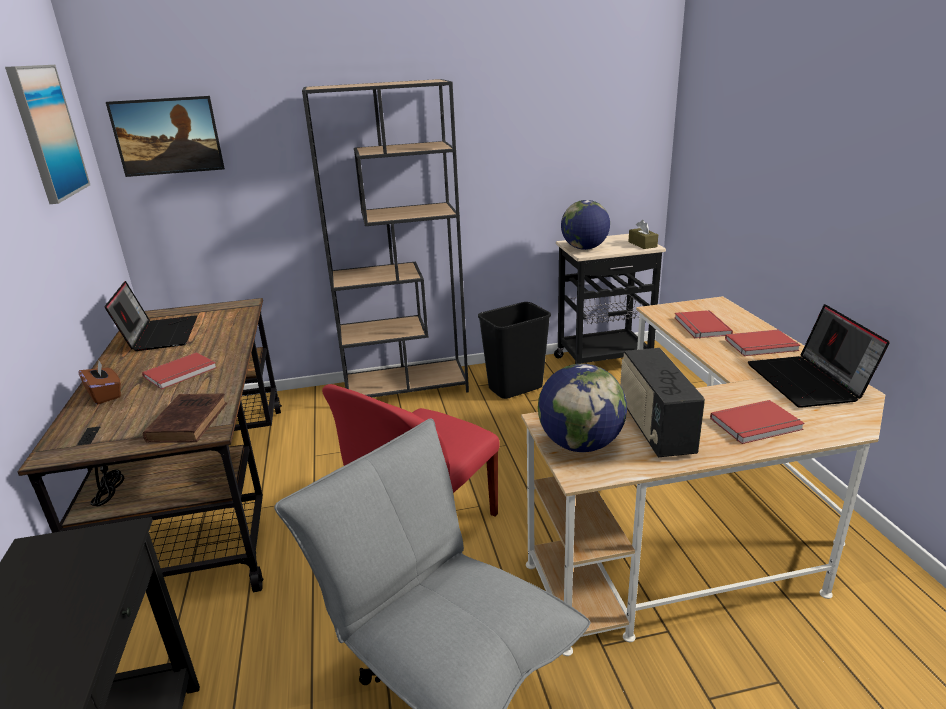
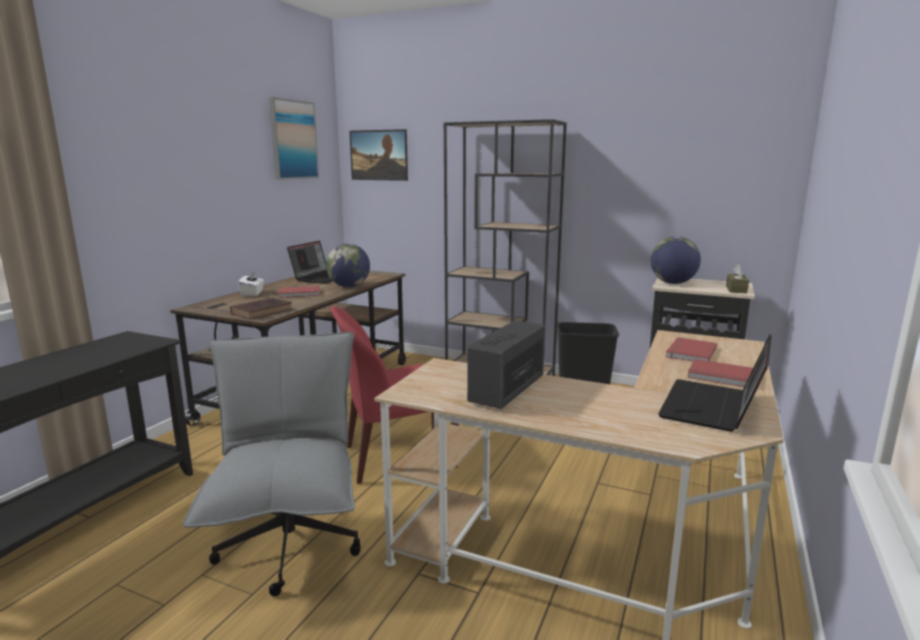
camera: 35 degrees right, 10 degrees down
brown tissue box [78,361,121,404] -> white tissue box [238,271,264,296]
globe [538,364,627,452] -> globe moved to [326,244,370,287]
red book [710,400,805,444] -> none

